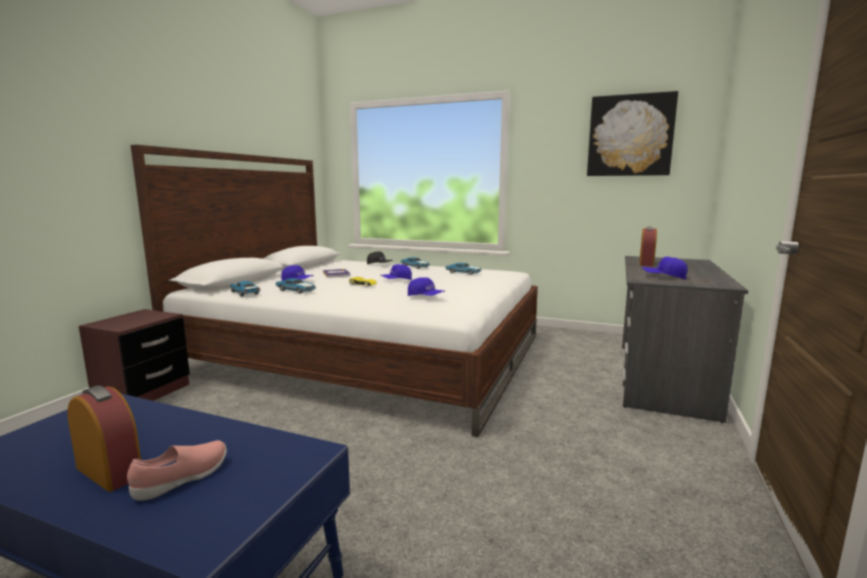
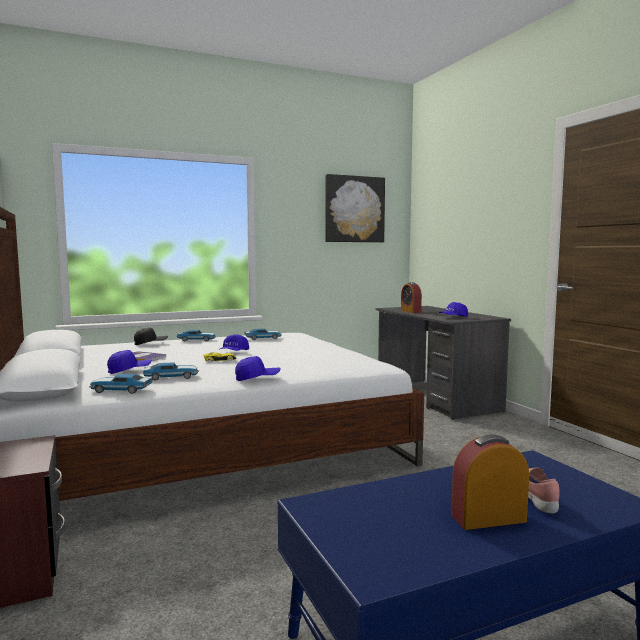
camera: 45 degrees left, 5 degrees down
blue cap [408,277,445,296] -> blue cap moved to [235,356,280,381]

